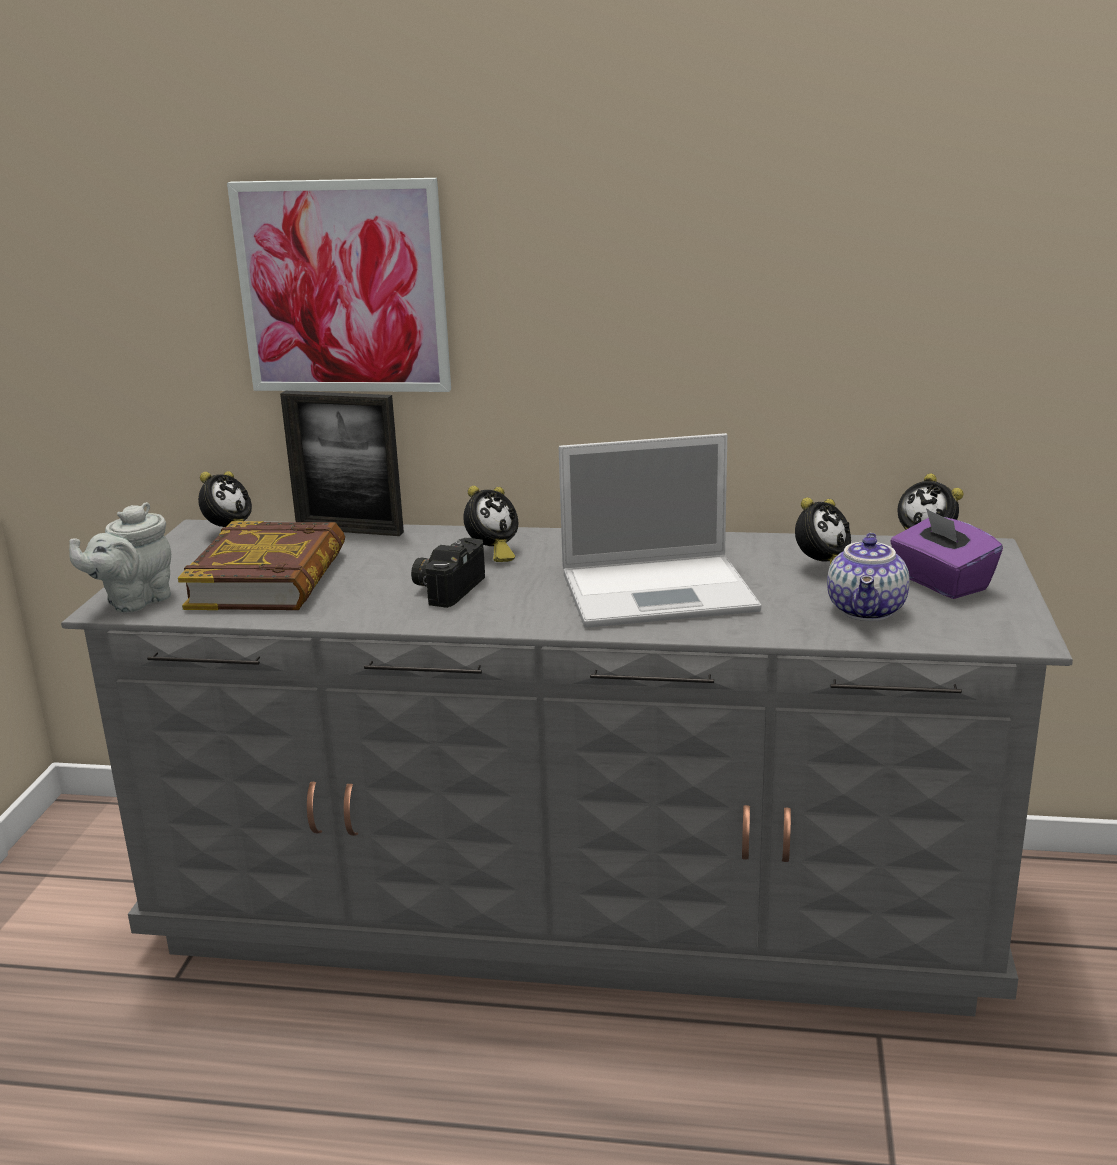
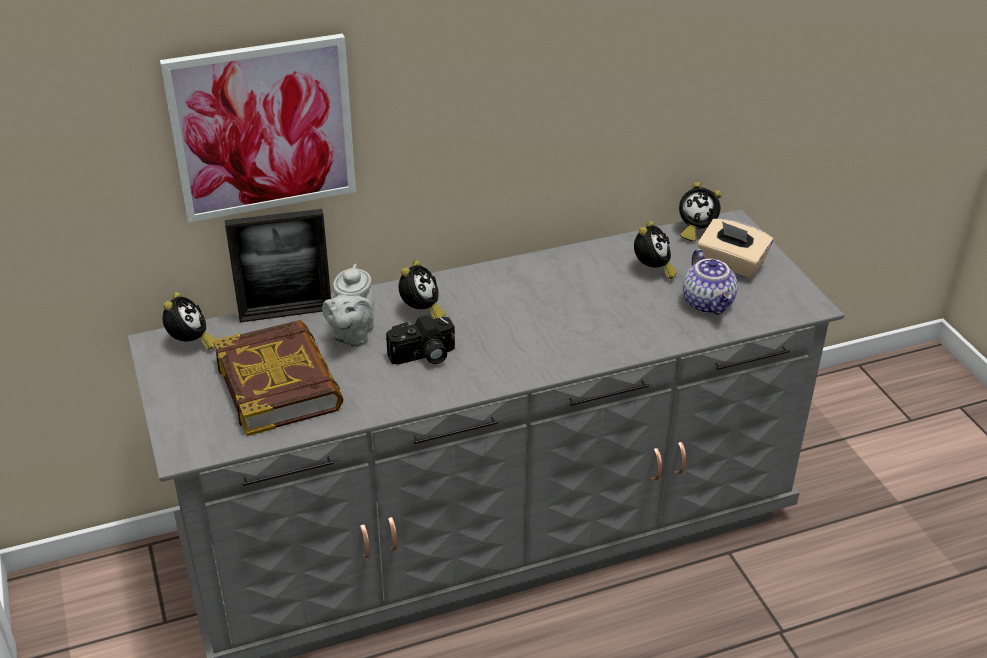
camera: 30 degrees left, 15 degrees up
grey teapot [69,502,171,613] -> grey teapot moved to [322,264,375,347]
camera [411,538,485,608] -> camera turned 105 degrees counterclockwise [386,315,455,365]
laptop [559,433,761,628] -> none
purple tissue box [890,508,1003,599] -> beige tissue box [697,219,773,279]

